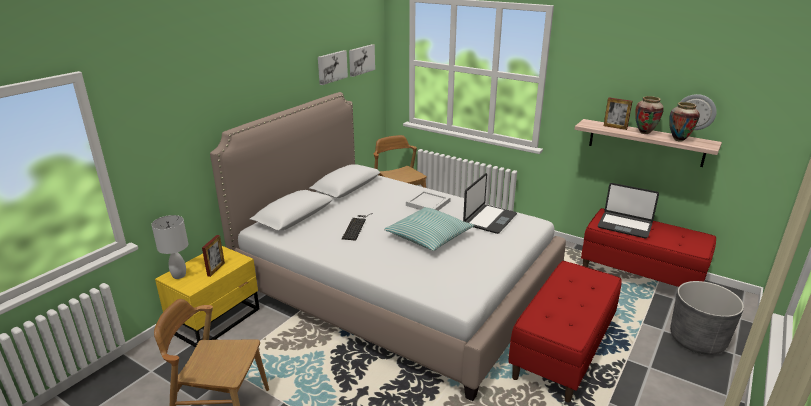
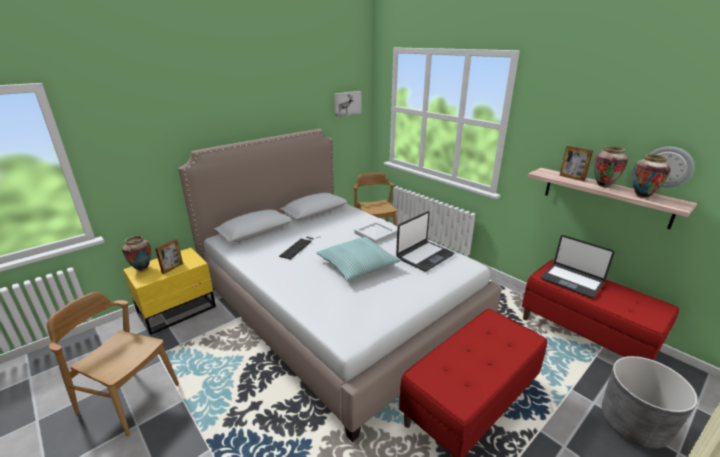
camera: 15 degrees right, 0 degrees up
white table lamp [151,215,188,279] -> vase [122,236,151,271]
picture [318,50,348,85] -> none

